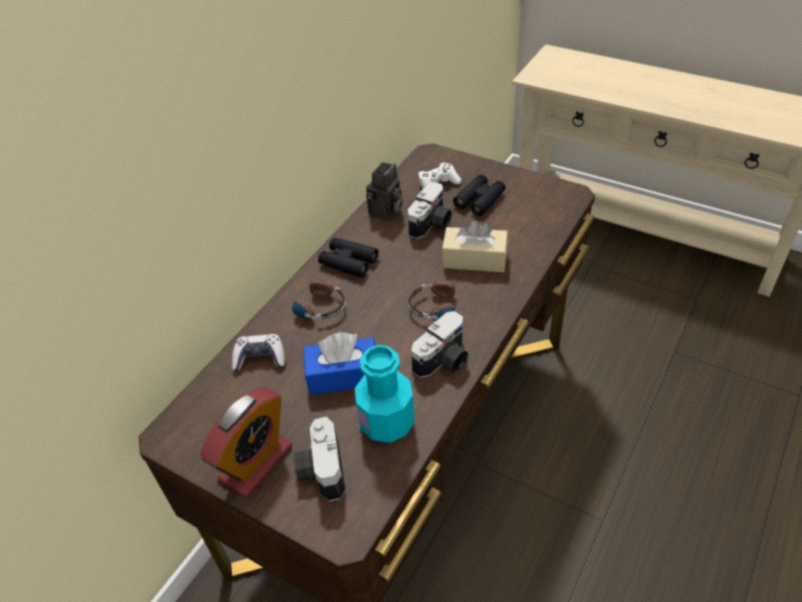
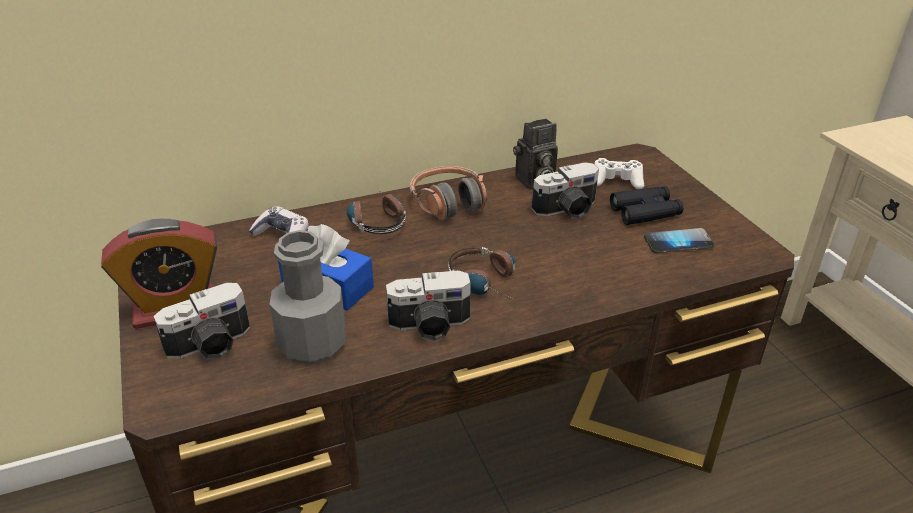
camera: 35 degrees right, 10 degrees down
camera [293,417,346,502] -> camera turned 150 degrees counterclockwise [154,283,250,360]
black binoculars [318,238,378,278] -> headphones [409,166,487,220]
turquoise bottle [355,345,415,443] -> grey bottle [269,230,346,365]
beige tissue box [442,220,508,272] -> none
none -> phone [644,228,714,253]

